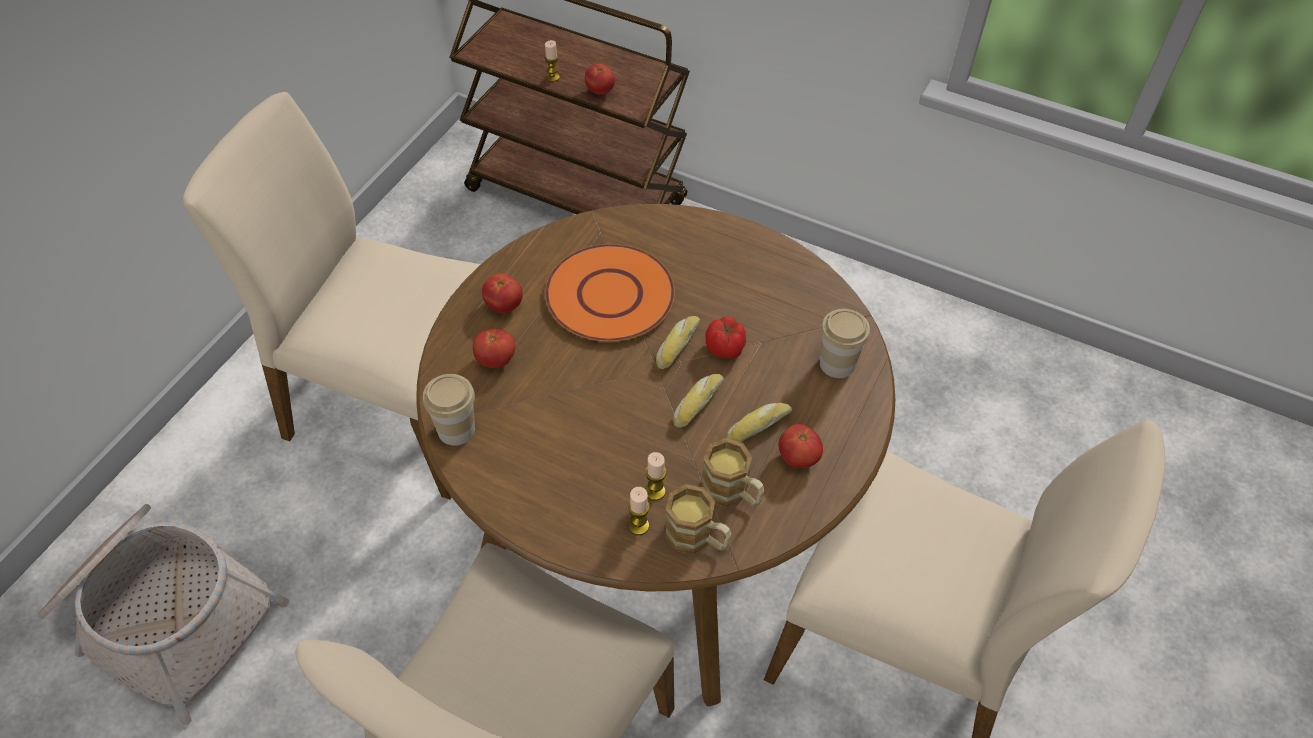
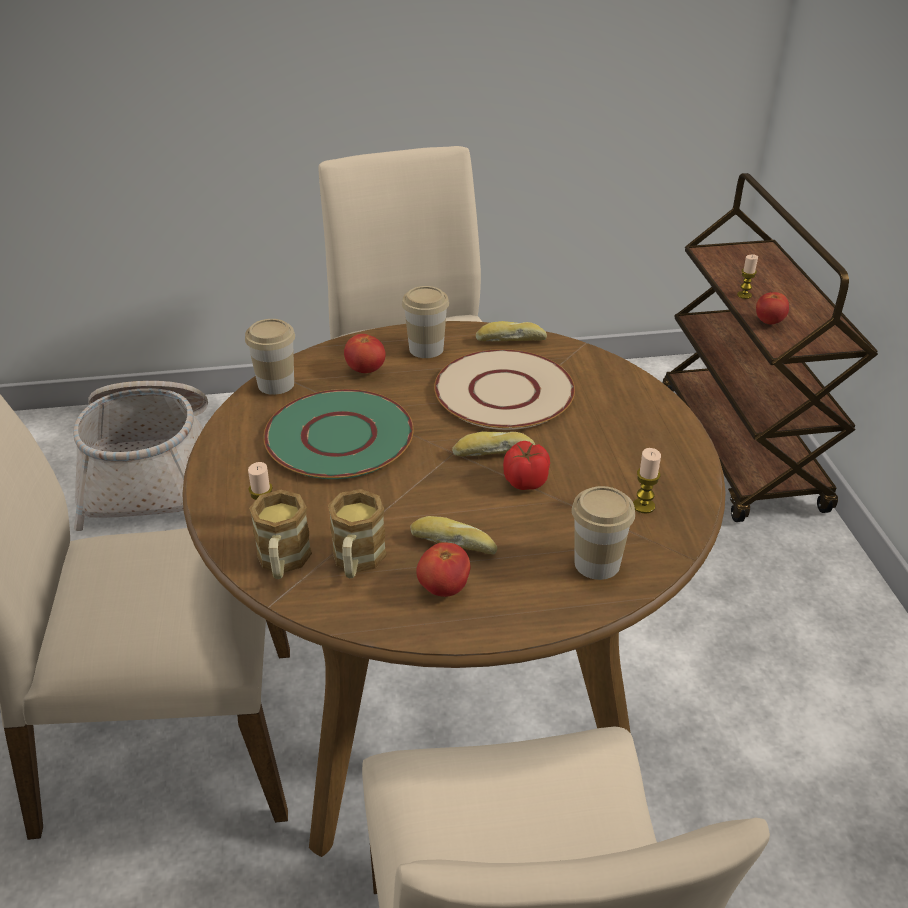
camera: 55 degrees right, 15 degrees down
tomato [482,273,523,313] -> cup [402,286,449,358]
orange plate [545,244,675,342] -> beige plate [434,349,575,430]
candle [645,452,666,500] -> candle moved to [633,448,661,514]
bread [673,374,724,428] -> bread moved to [476,321,547,342]
none -> green plate [263,389,414,479]

